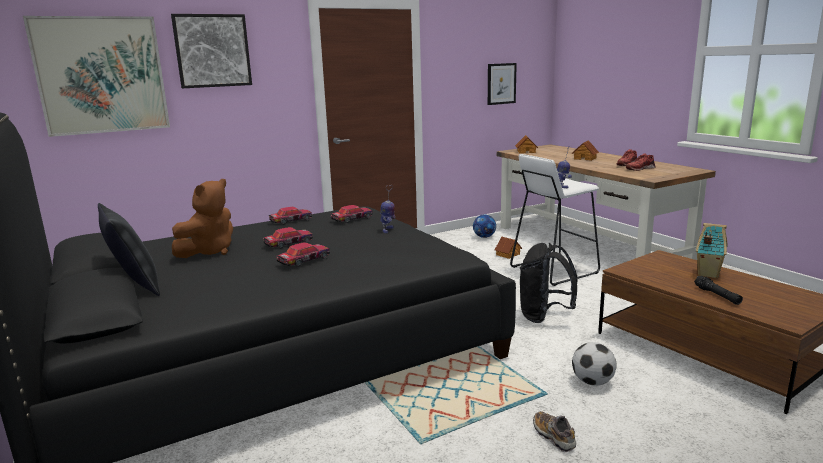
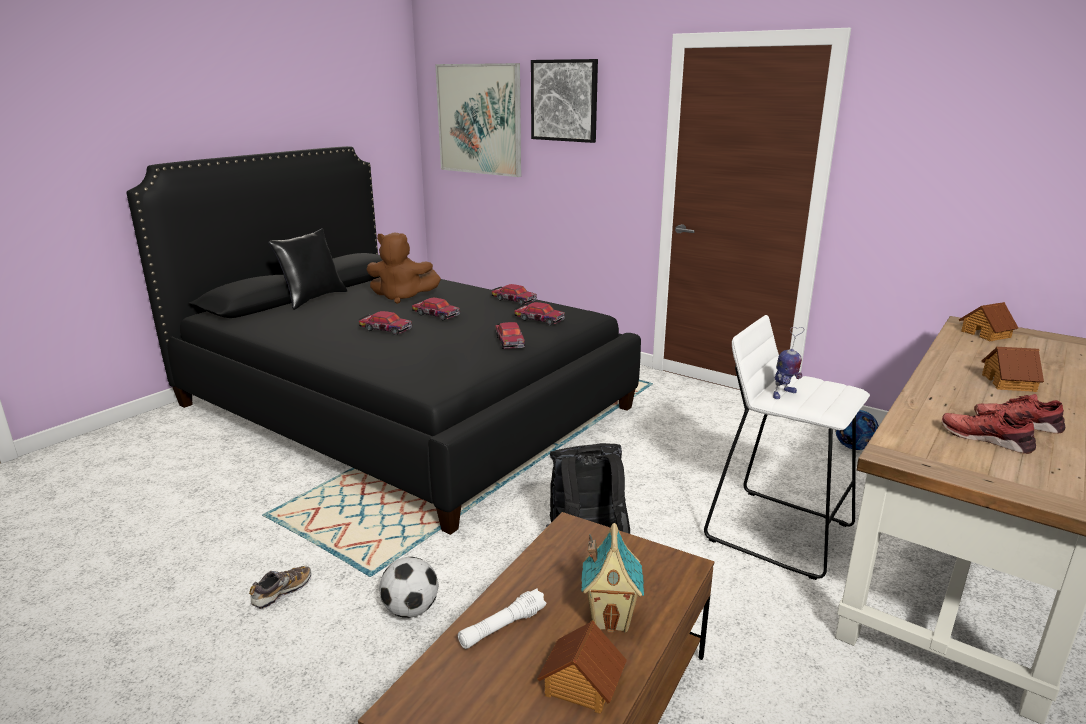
camera: 65 degrees right, 5 degrees up
toy robot [380,185,395,233] -> toy car [496,322,525,349]
picture [488,63,517,105] -> none
toy house [495,236,522,259] -> toy house moved to [537,620,627,714]
black flashlight [694,276,743,305] -> white flashlight [458,588,547,649]

